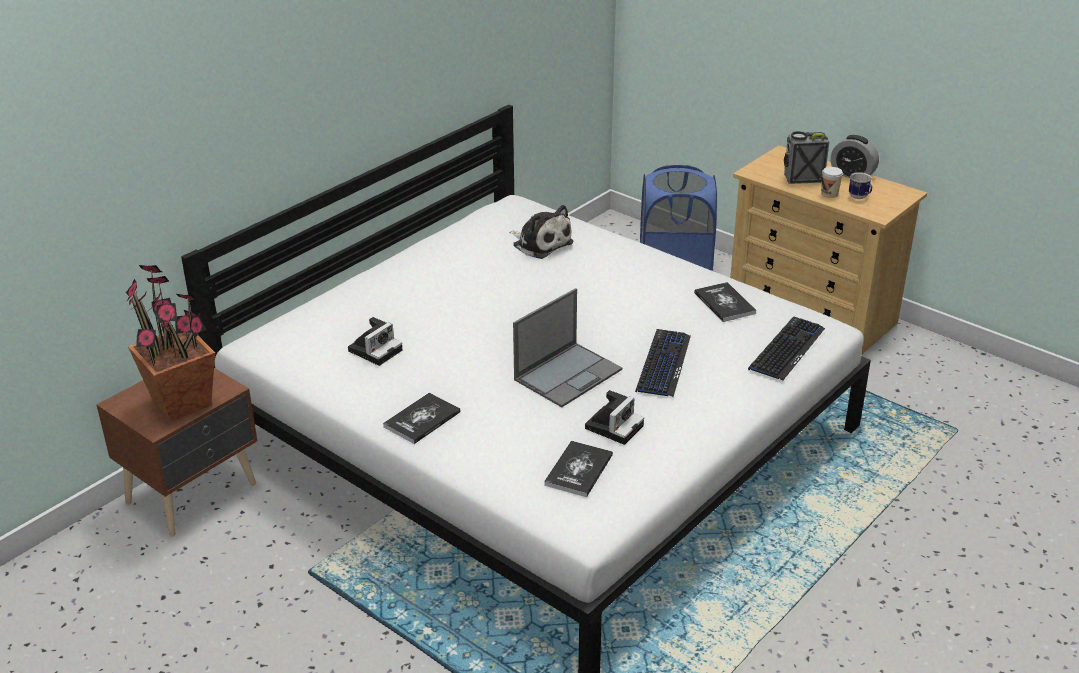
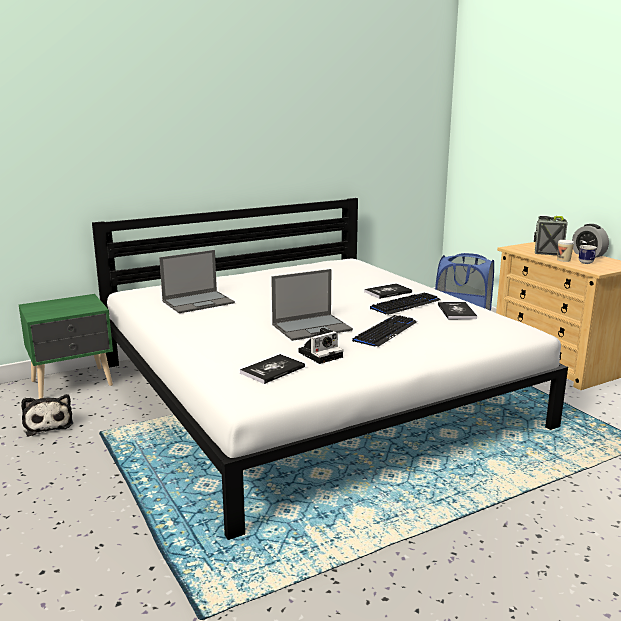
camera: 20 degrees right, 15 degrees down
brown nightstand [96,368,258,537] -> green nightstand [19,294,113,399]
potted plant [126,265,215,421] -> none
camera [348,317,403,366] -> laptop [159,250,235,313]
book [383,393,461,444] -> book moved to [364,283,412,299]
plush toy [509,205,573,259] -> plush toy moved to [21,394,73,436]
keyboard [748,316,825,381] -> keyboard moved to [370,293,441,315]

